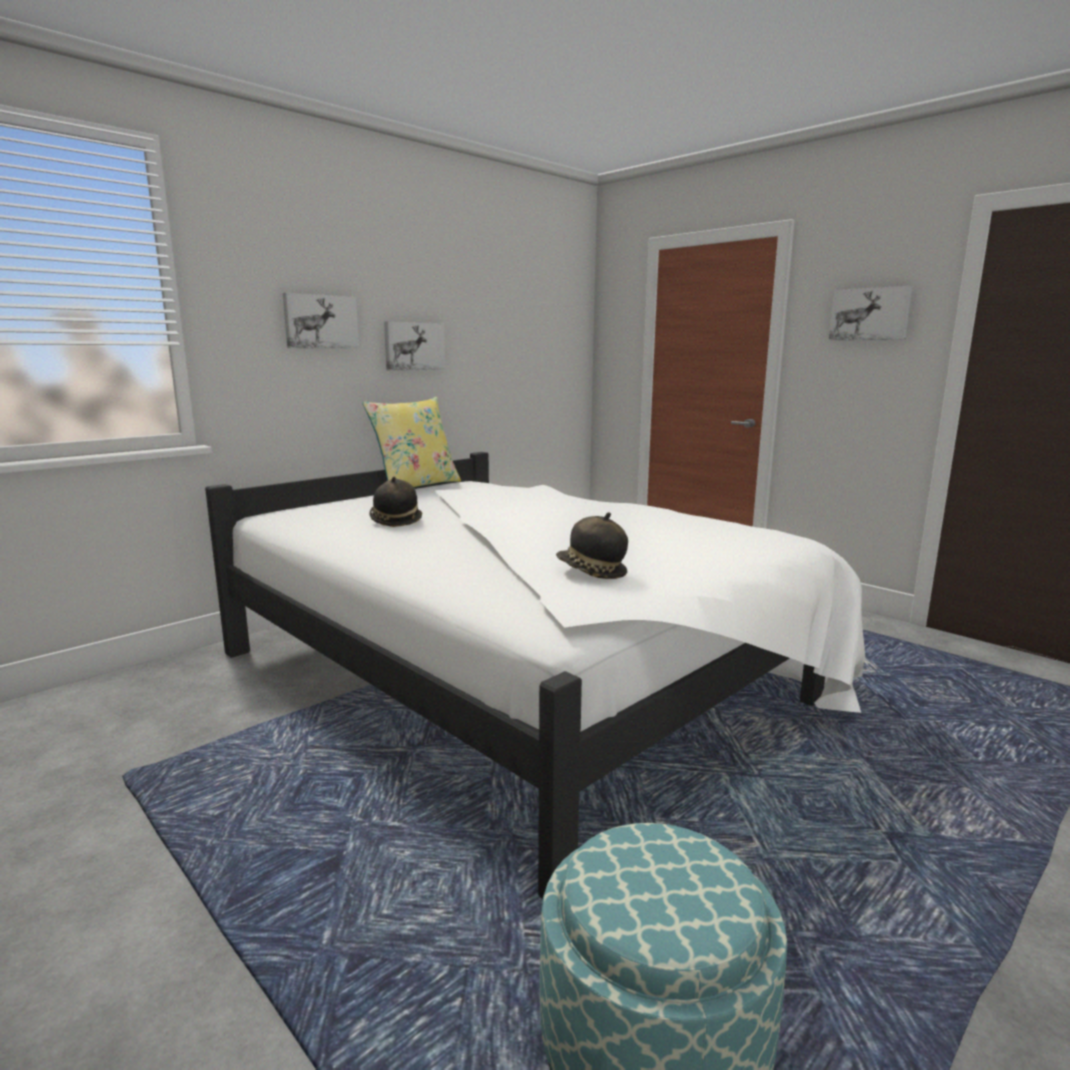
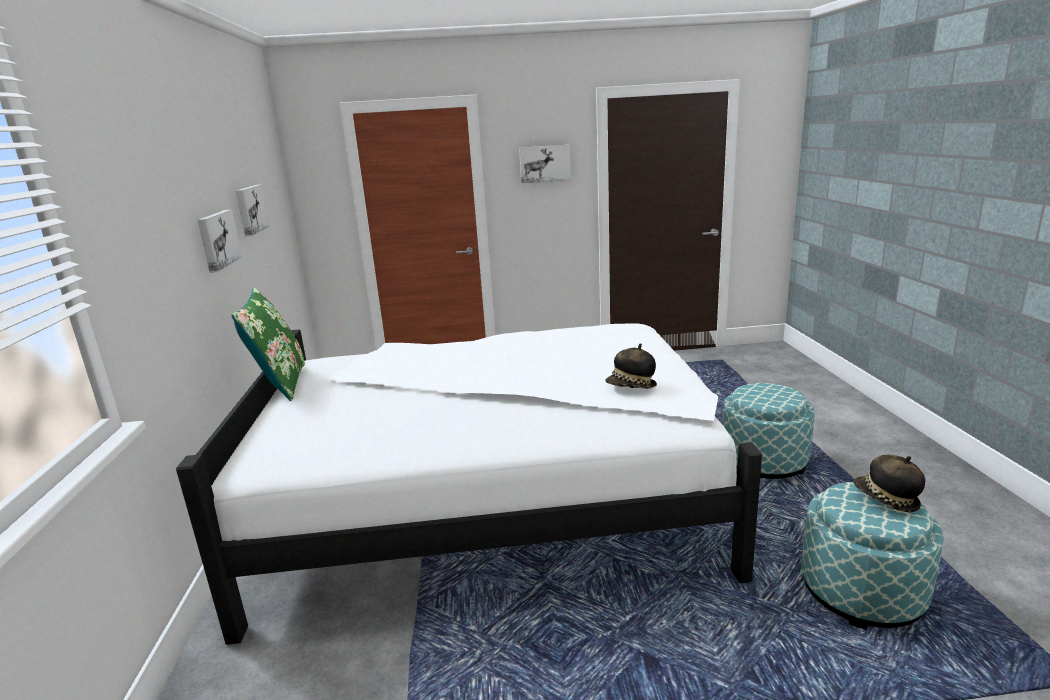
camera: 50 degrees left, 5 degrees up
picture [283,293,359,348] -> picture moved to [236,184,270,236]
yellow pillow [363,397,461,487] -> green pillow [231,288,305,401]
hat [369,477,422,527] -> hat moved to [853,455,925,512]
none -> ottoman [722,383,815,479]

